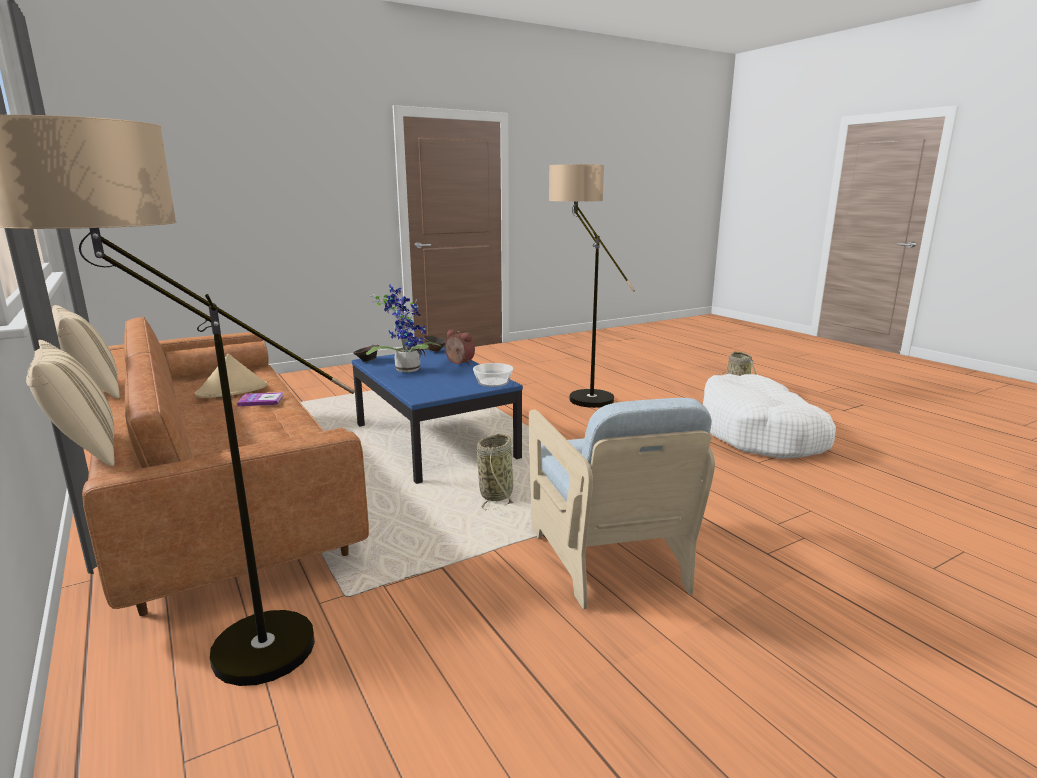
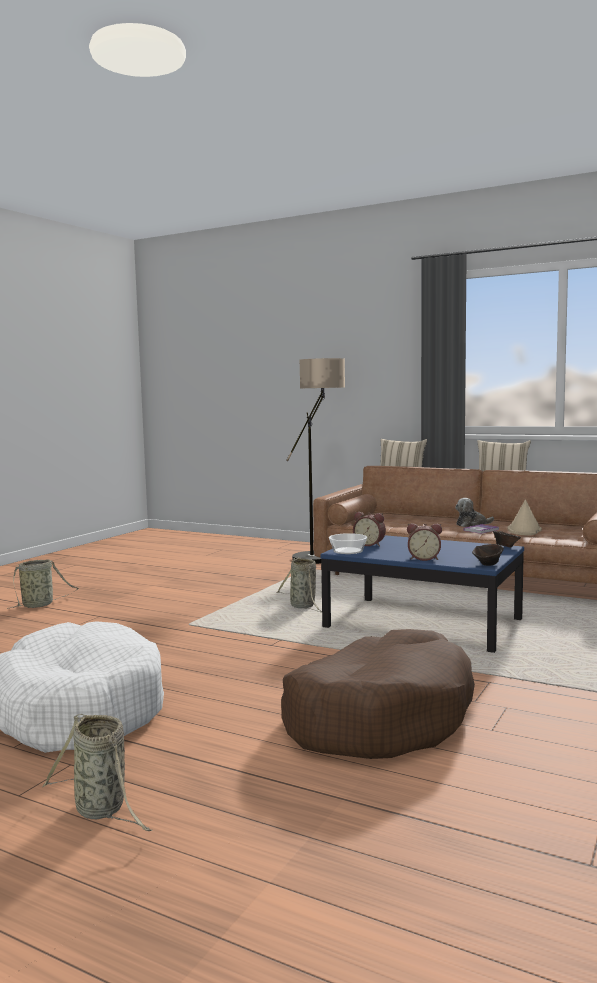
camera: 150 degrees right, 10 degrees down
potted plant [366,284,441,372] -> none
beige armchair [529,398,715,609] -> none
floor lamp [549,164,635,408] -> brown dog bed [281,629,475,759]
none -> basket [7,559,79,609]
none -> alarm clock [353,512,386,546]
none -> plush toy [455,498,494,527]

